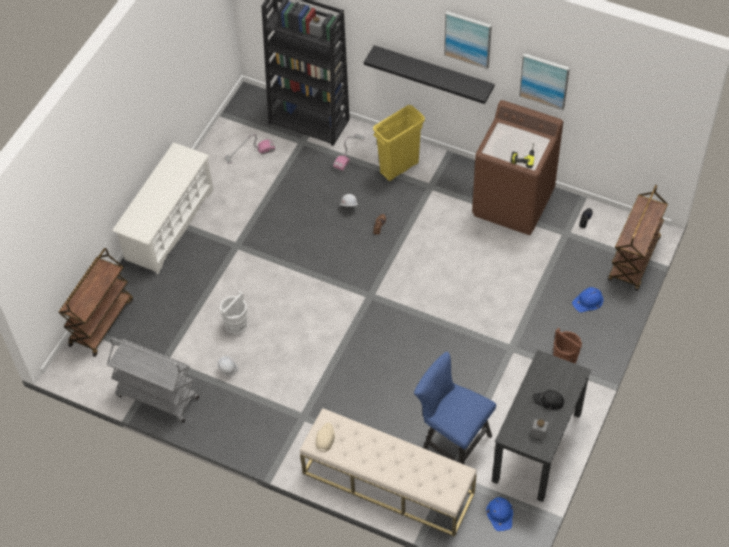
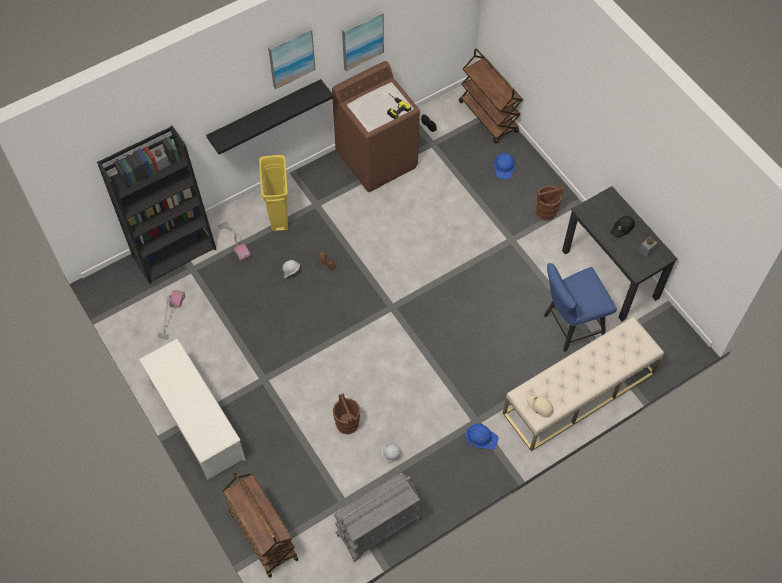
camera: 60 degrees left, 5 degrees up
white bucket [220,291,248,334] -> brown bucket [333,393,360,434]
blue hard hat [486,497,513,531] -> blue hard hat moved to [466,423,499,450]

